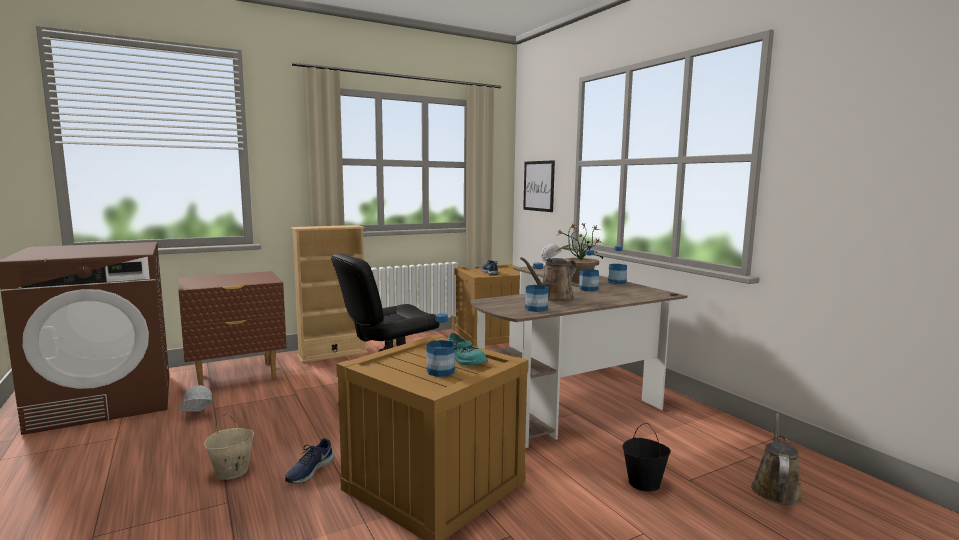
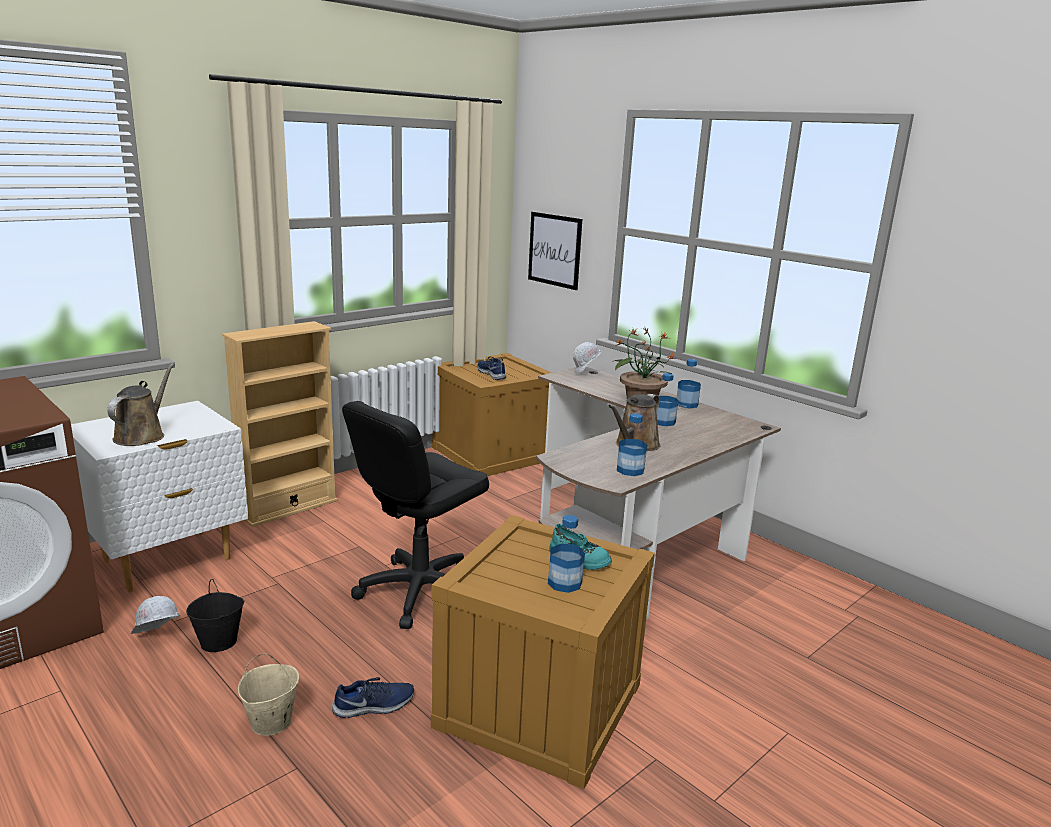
camera: 15 degrees left, 10 degrees up
brown nightstand [178,271,287,386] -> white nightstand [71,401,248,592]
blue shoe [285,438,334,484] -> blue shoe turned 120 degrees counterclockwise [332,677,414,718]
black bucket [622,423,671,492] -> black bucket moved to [186,579,244,652]
brown watering can [751,413,803,505] -> brown watering can moved to [107,363,175,446]

